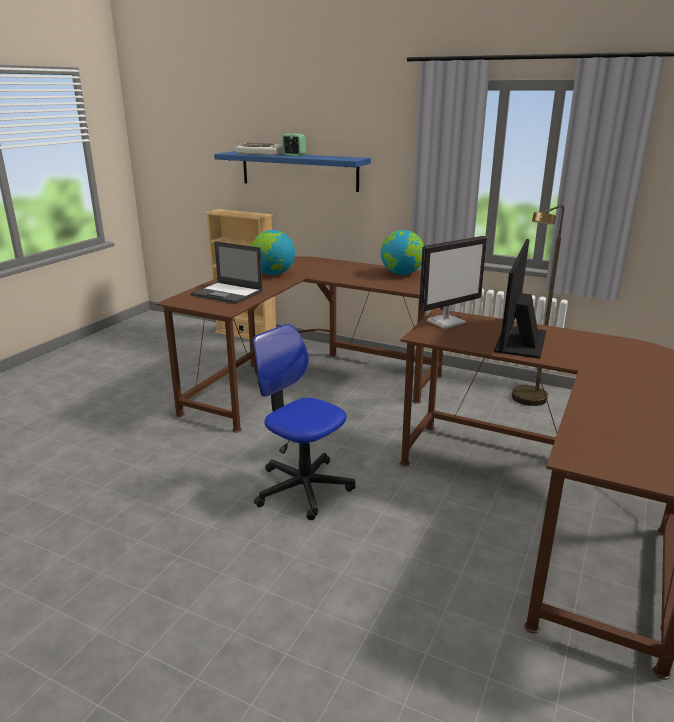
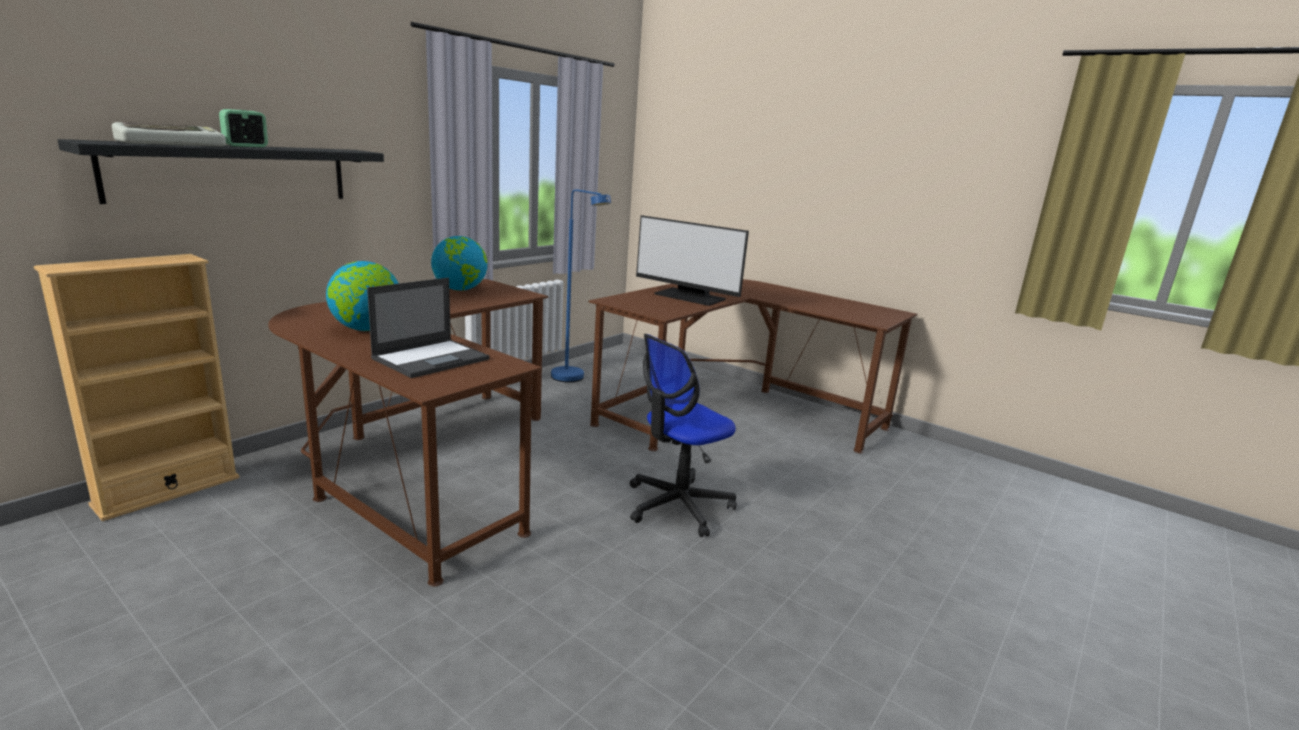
camera: 80 degrees left, 5 degrees down
blue shelf [214,151,371,192] -> black shelf [58,139,384,204]
monitor [419,236,487,329] -> none
brown floor lamp [512,205,564,406] -> blue floor lamp [551,189,611,383]

